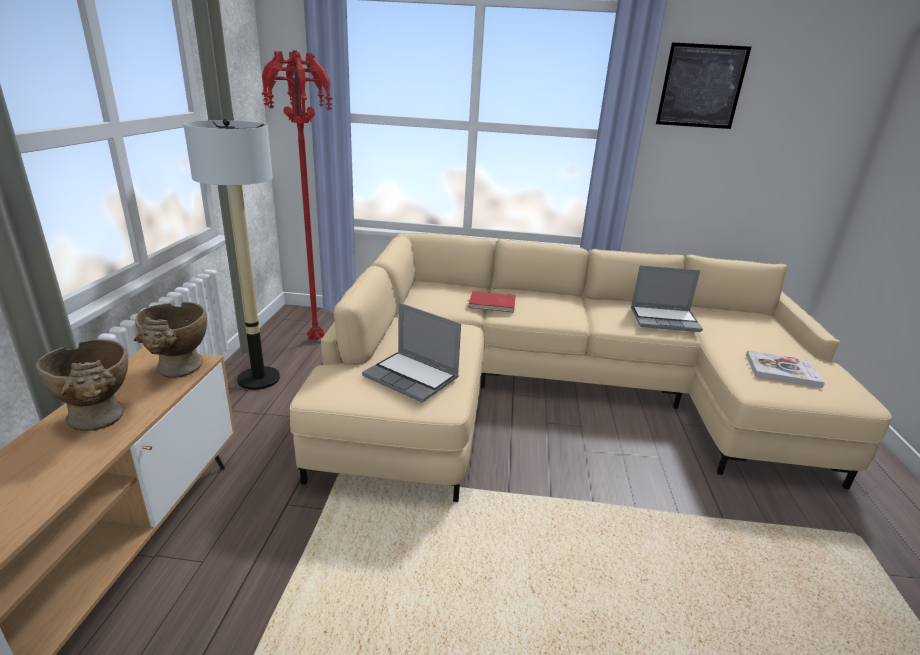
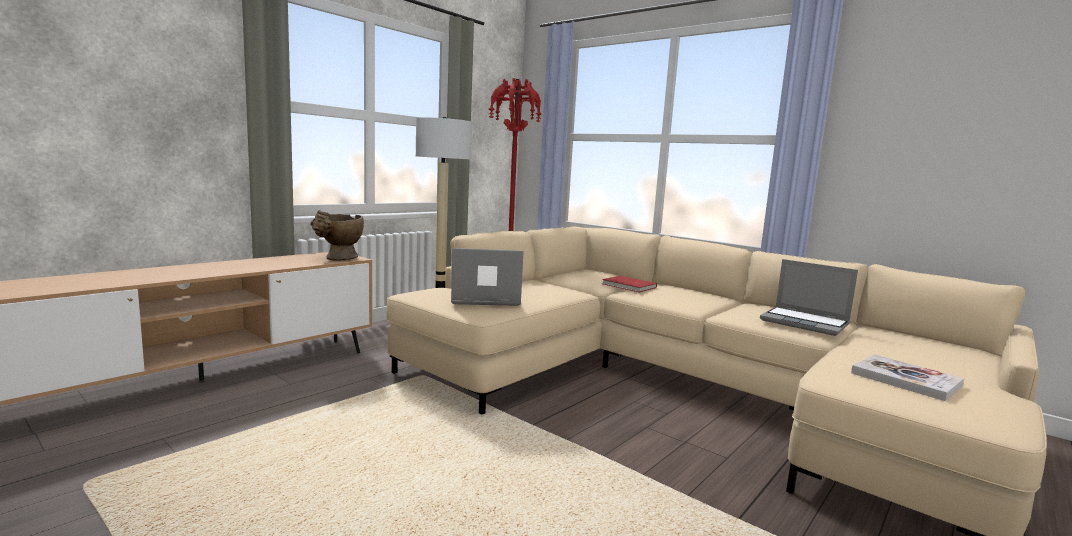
camera: 35 degrees right, 15 degrees down
beige vase [36,339,128,431] -> none
laptop [362,303,461,402] -> laptop turned 105 degrees clockwise [451,248,524,306]
picture [656,42,751,129] -> none

